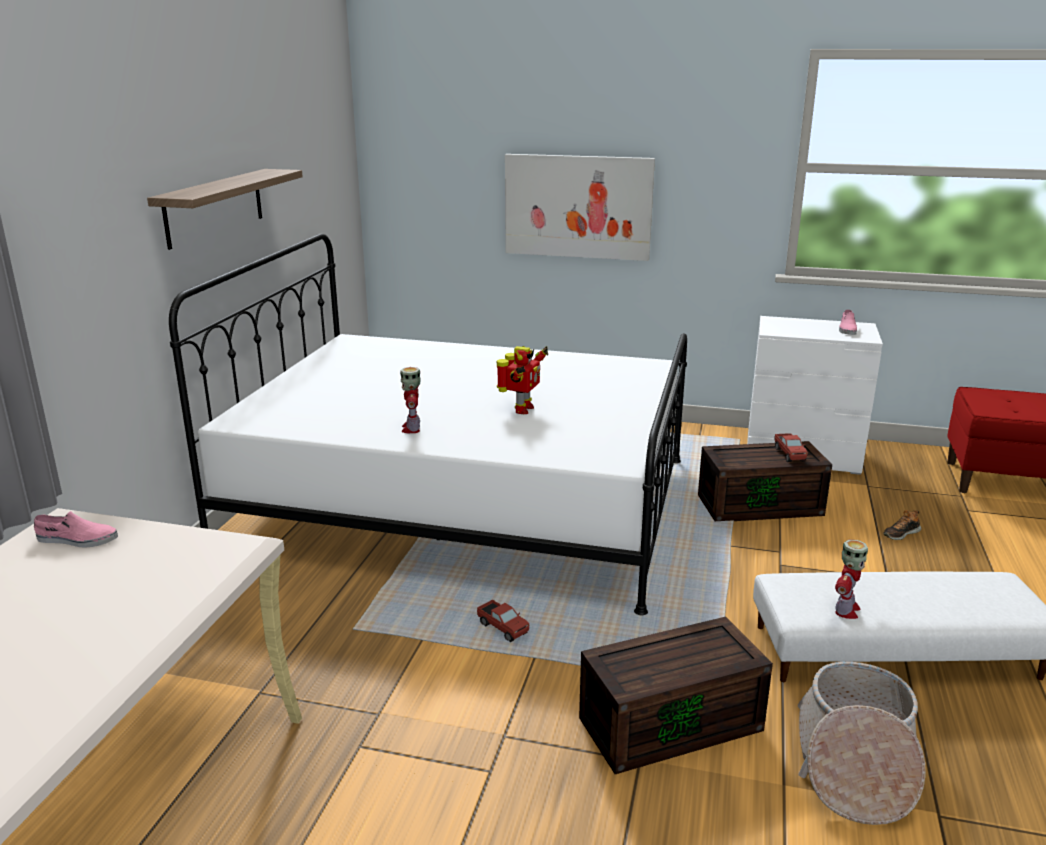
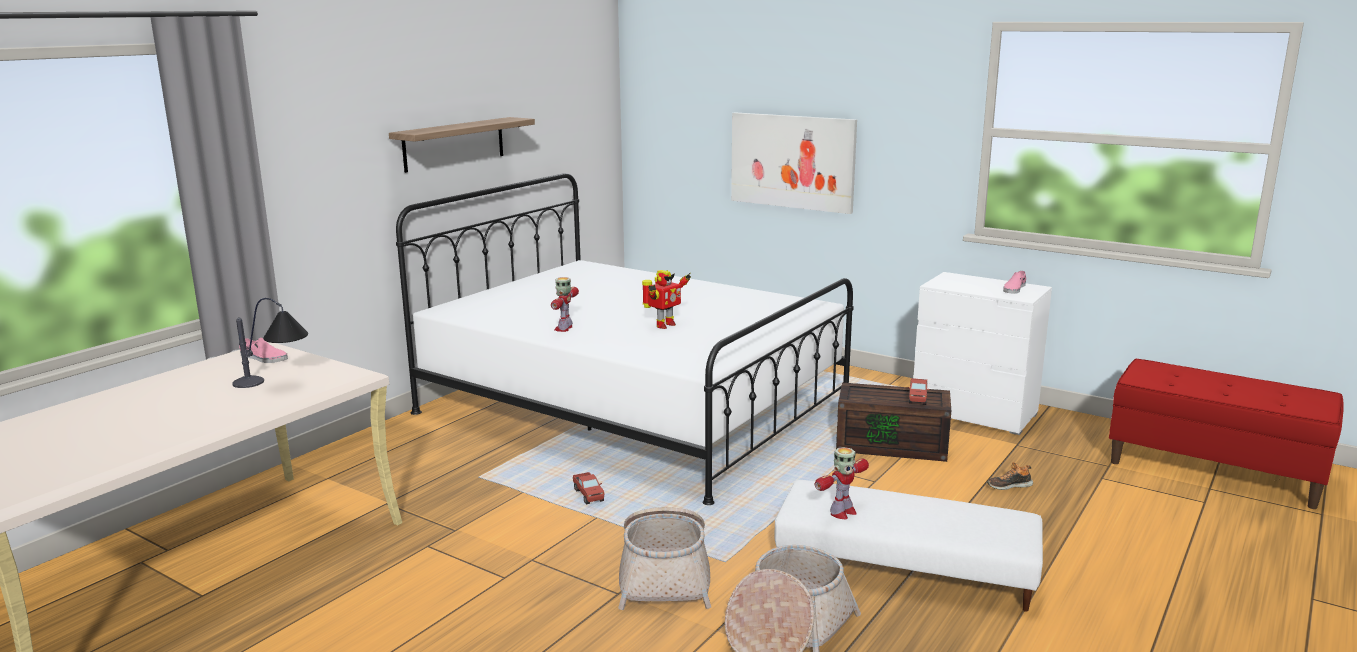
camera: 20 degrees right, 5 degrees down
brown storage box [579,617,773,774] -> basket [618,507,711,610]
none -> table lamp [232,298,308,388]

